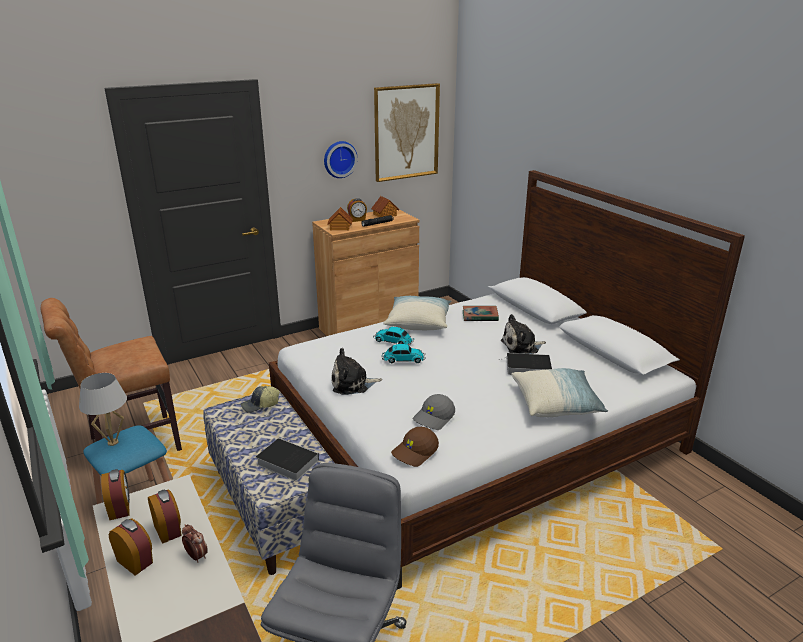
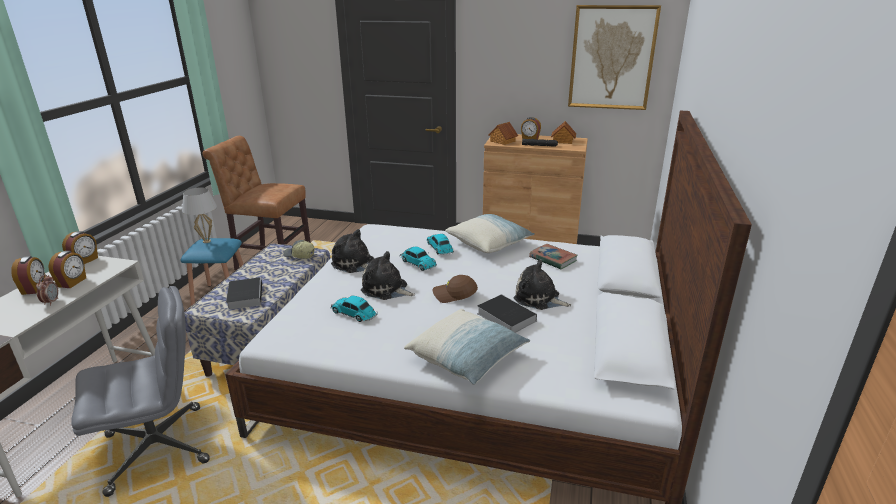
camera: 45 degrees right, 0 degrees up
wall clock [324,141,358,178] -> none
brown cap [391,427,439,467] -> brown cap moved to [433,275,478,303]
grey cap [413,394,455,430] -> toy car [331,296,378,322]
none -> plush toy [361,251,415,300]

